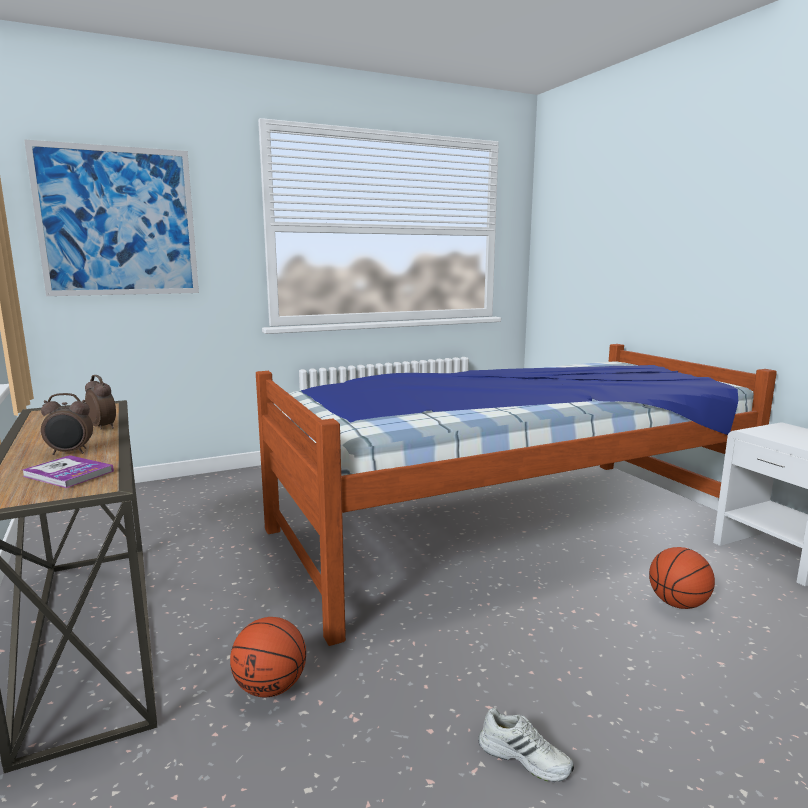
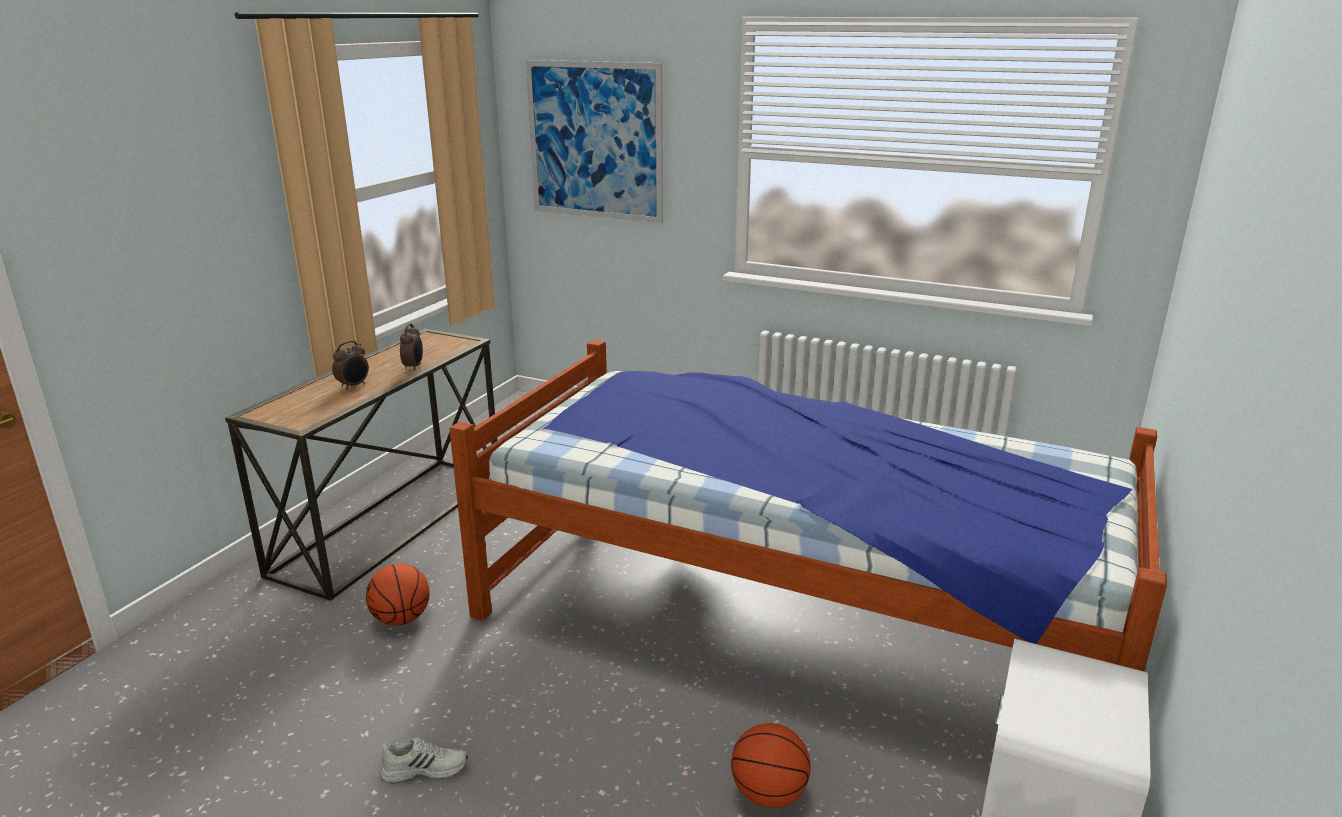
camera: 50 degrees right, 10 degrees up
book [23,455,114,488] -> none
alarm clock [41,393,93,455] -> alarm clock turned 90 degrees counterclockwise [332,341,369,390]
white shoe [478,708,574,782] -> white shoe turned 90 degrees counterclockwise [380,738,468,783]

